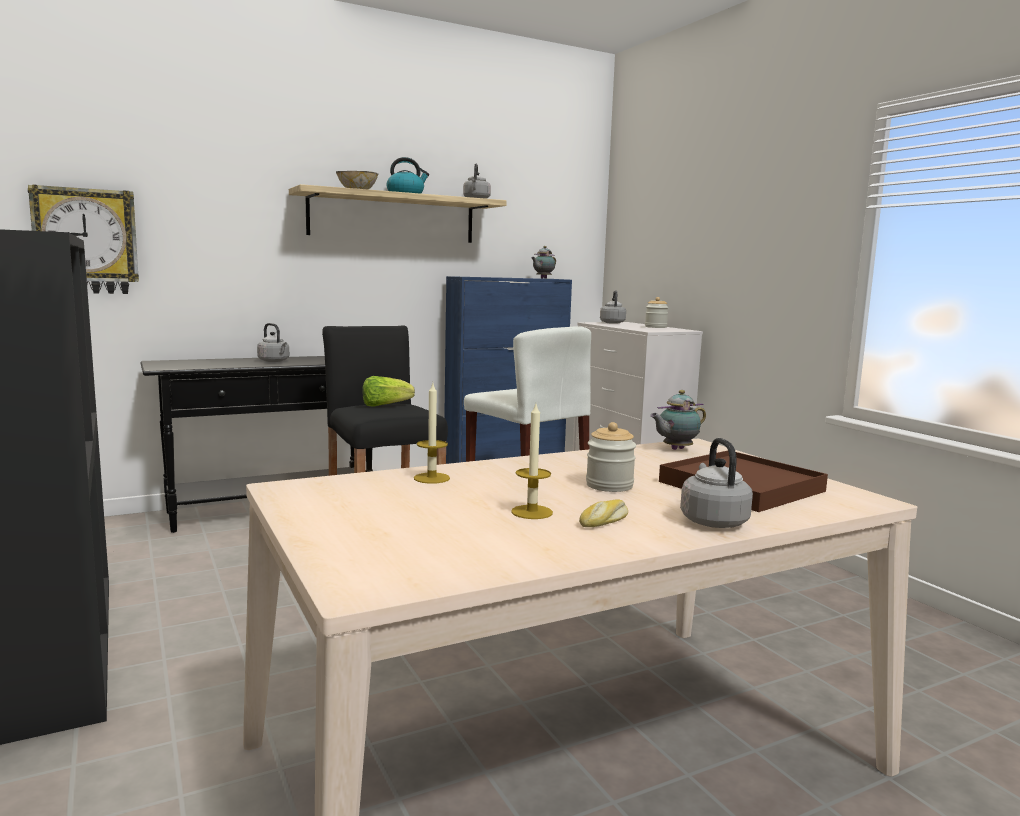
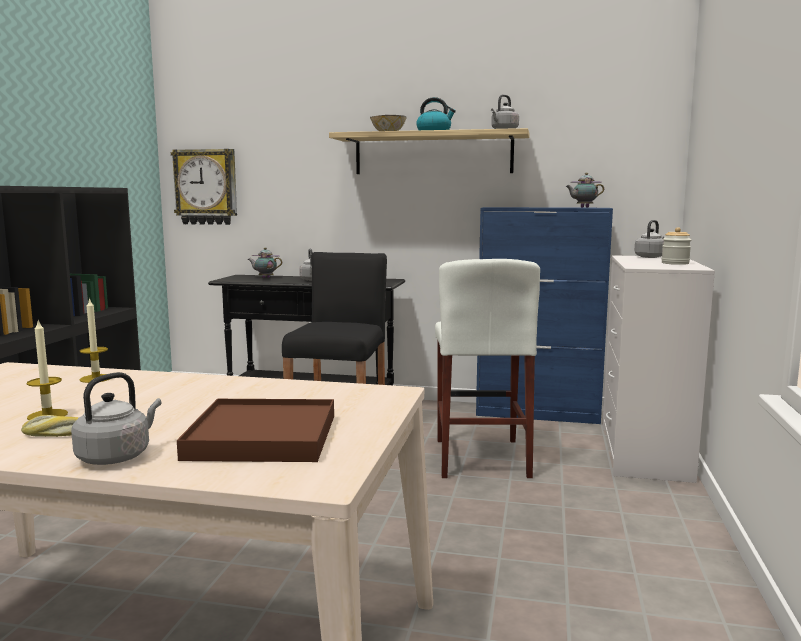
camera: 40 degrees right, 0 degrees up
lettuce [362,376,415,407] -> none
jar [586,422,636,492] -> none
teapot [650,390,706,450] -> teapot moved to [248,247,282,278]

